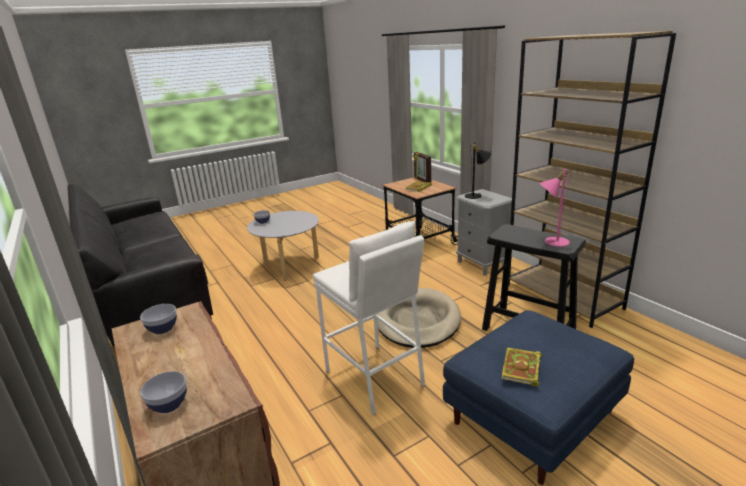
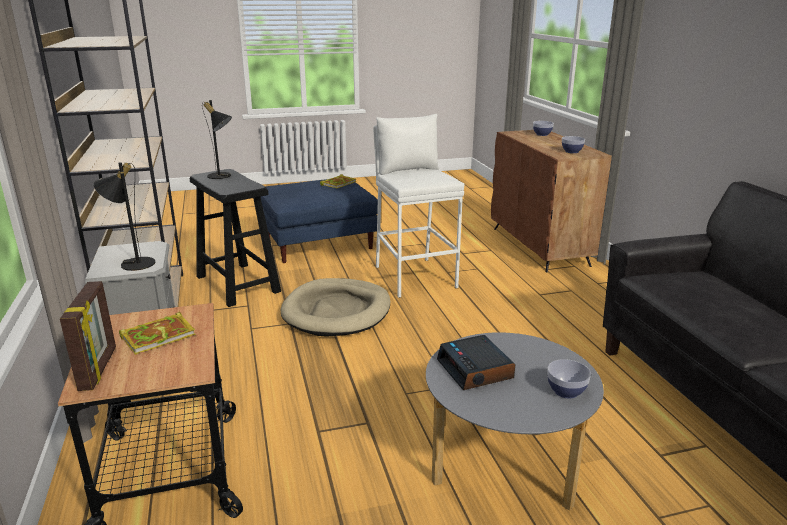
camera: 165 degrees left, 0 degrees up
pink table lamp [539,169,571,247] -> black table lamp [202,100,232,179]
none -> alarm clock [437,335,515,390]

